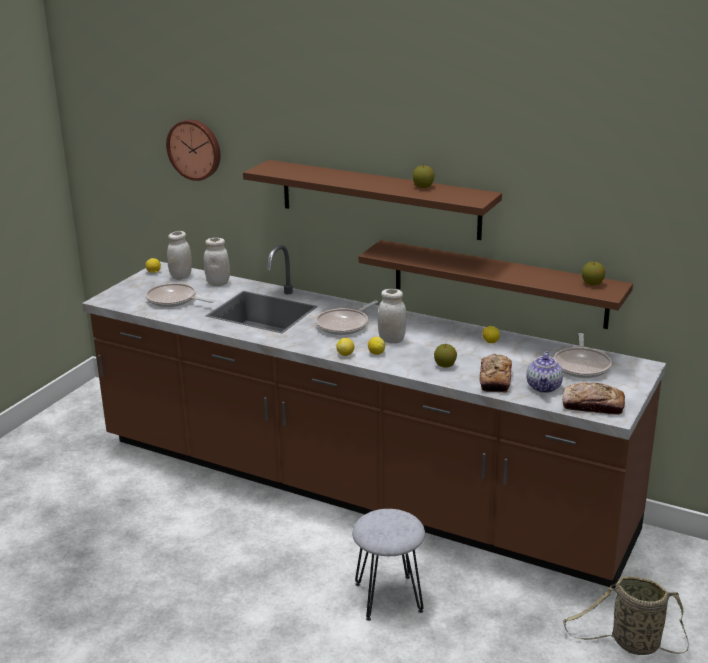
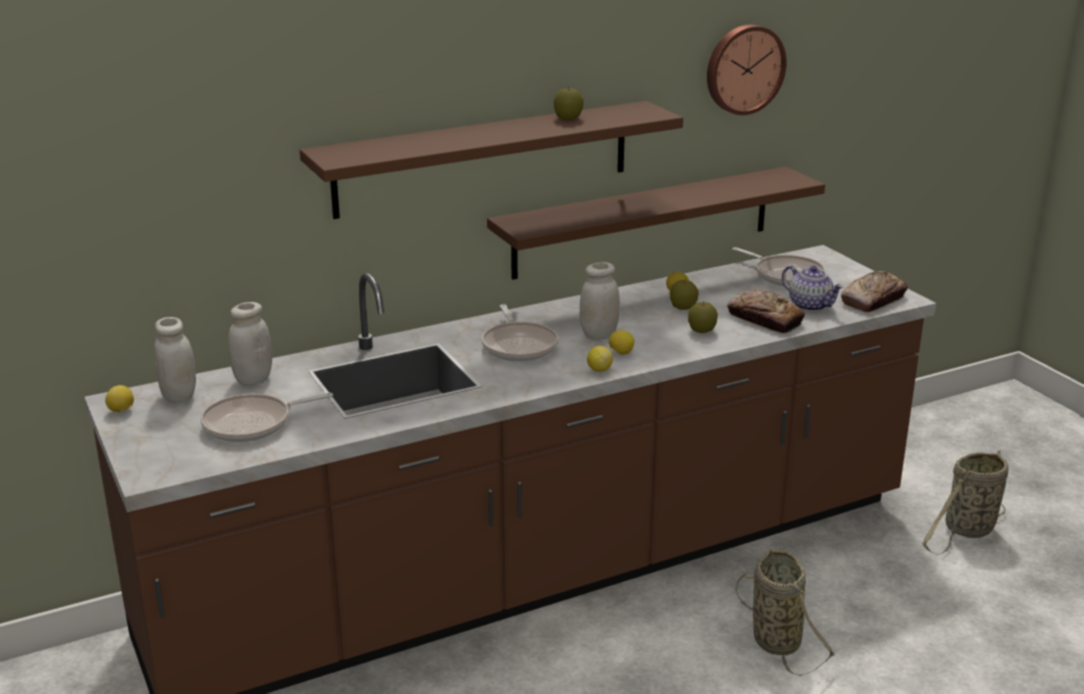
camera: 55 degrees left, 0 degrees up
wall clock [166,119,221,181] -> wall clock moved to [707,24,787,115]
grey stool [352,509,425,621] -> basket [735,549,836,676]
apple [582,261,606,286] -> apple moved to [670,279,699,310]

